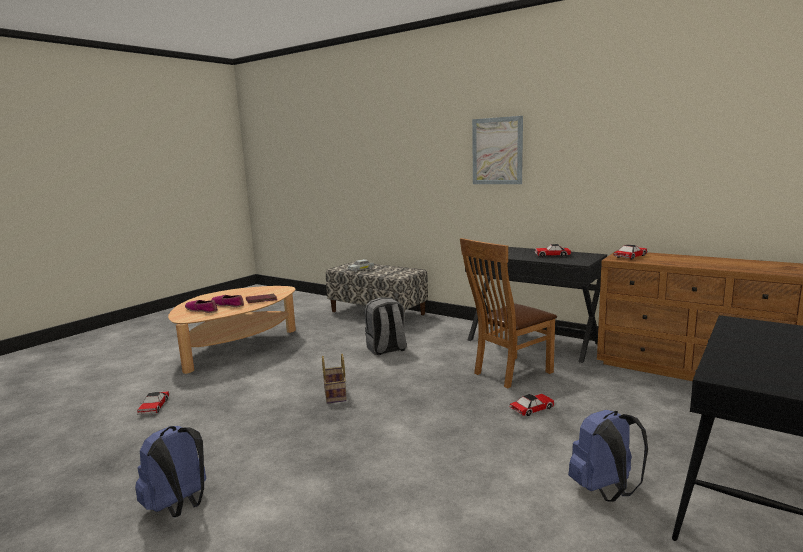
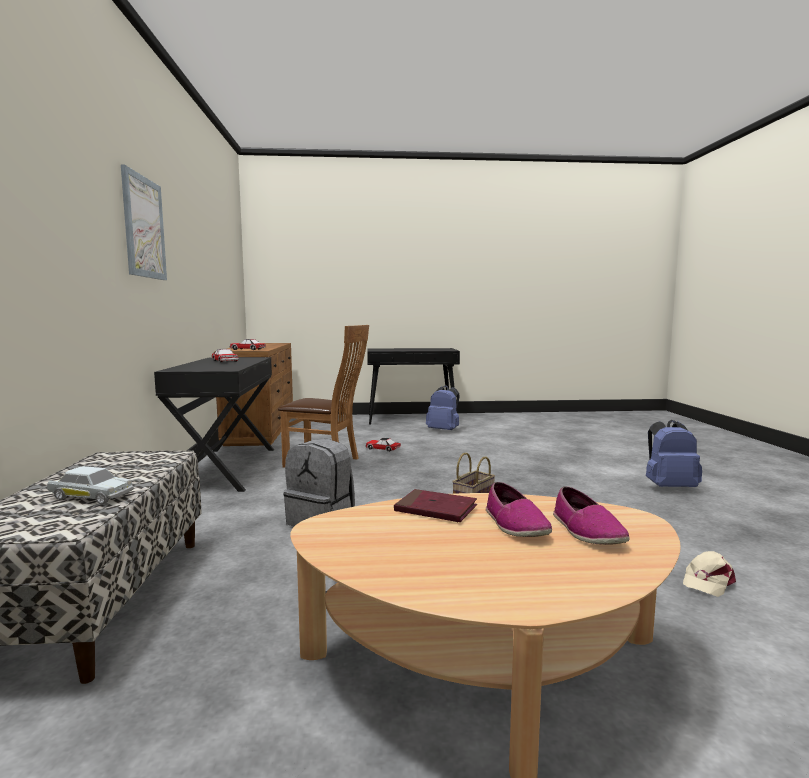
camera: 130 degrees left, 5 degrees down
toy car [137,392,169,415] -> beige cap [683,551,736,597]

